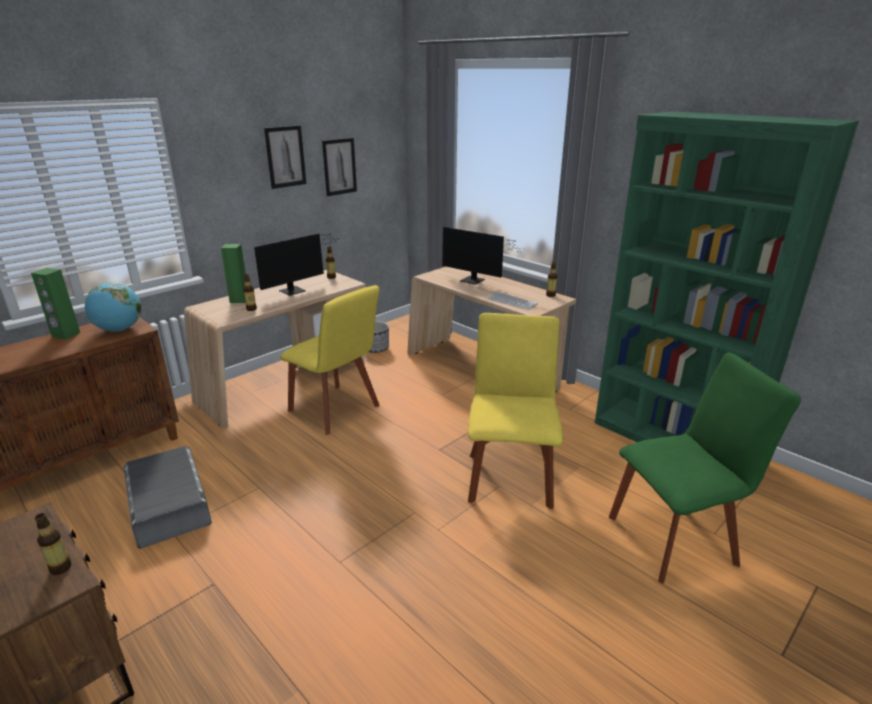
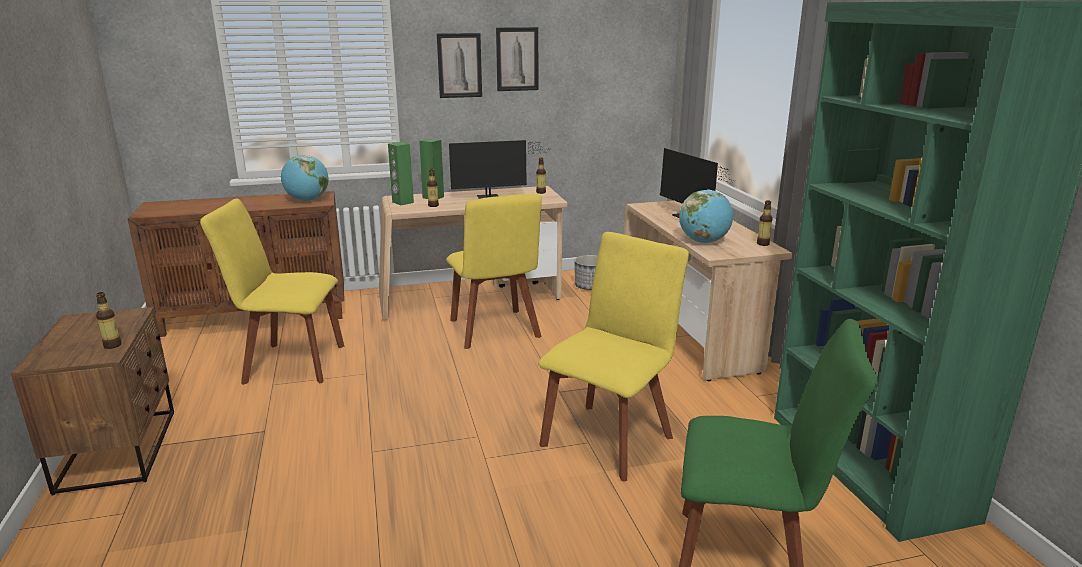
camera: 30 degrees right, 5 degrees down
green speaker [31,268,80,339] -> green speaker moved to [388,142,414,205]
grey storage box [124,446,212,549] -> yellow chair [200,199,344,385]
picture [322,138,357,196] -> picture moved to [437,33,482,98]
keyboard [487,292,538,310] -> globe [679,189,733,243]

